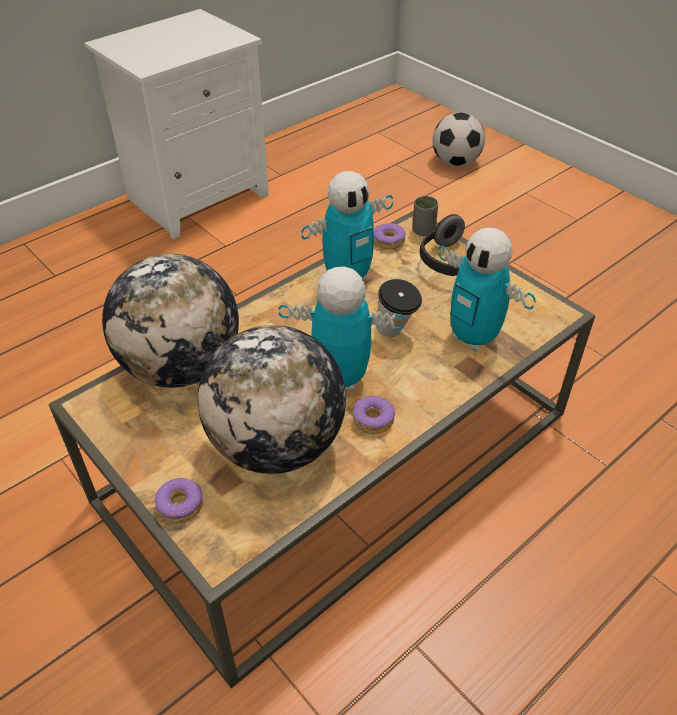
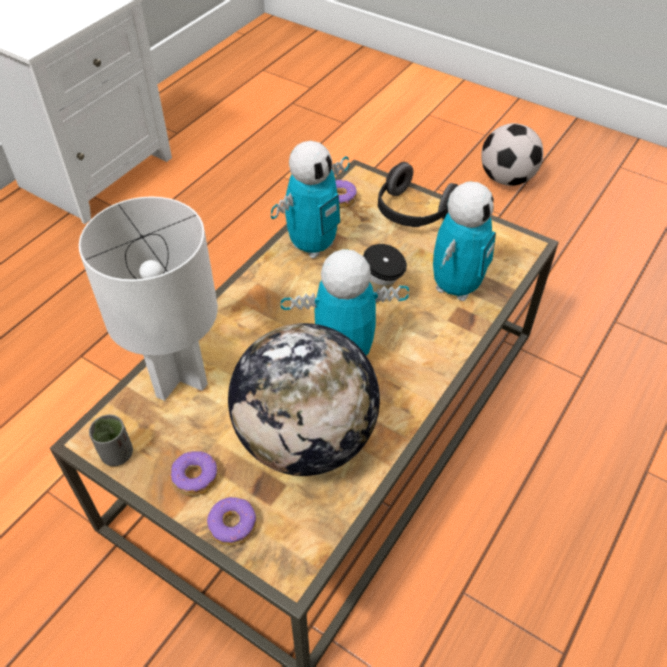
camera: 15 degrees left, 5 degrees up
globe [102,254,239,388] -> white table lamp [79,197,218,401]
donut [353,396,395,434] -> donut moved to [170,451,217,496]
grey cup [412,196,439,236] -> grey cup moved to [89,415,133,466]
football [432,112,485,167] -> football moved to [481,123,543,186]
toy robot [438,227,536,351] -> toy robot turned 90 degrees counterclockwise [433,181,496,301]

